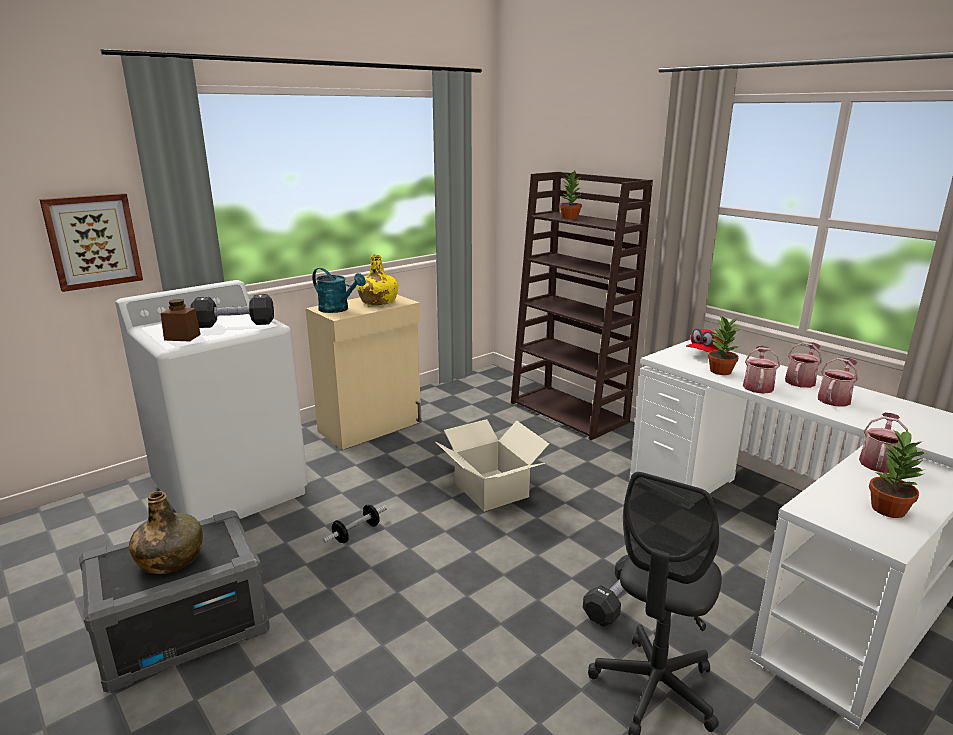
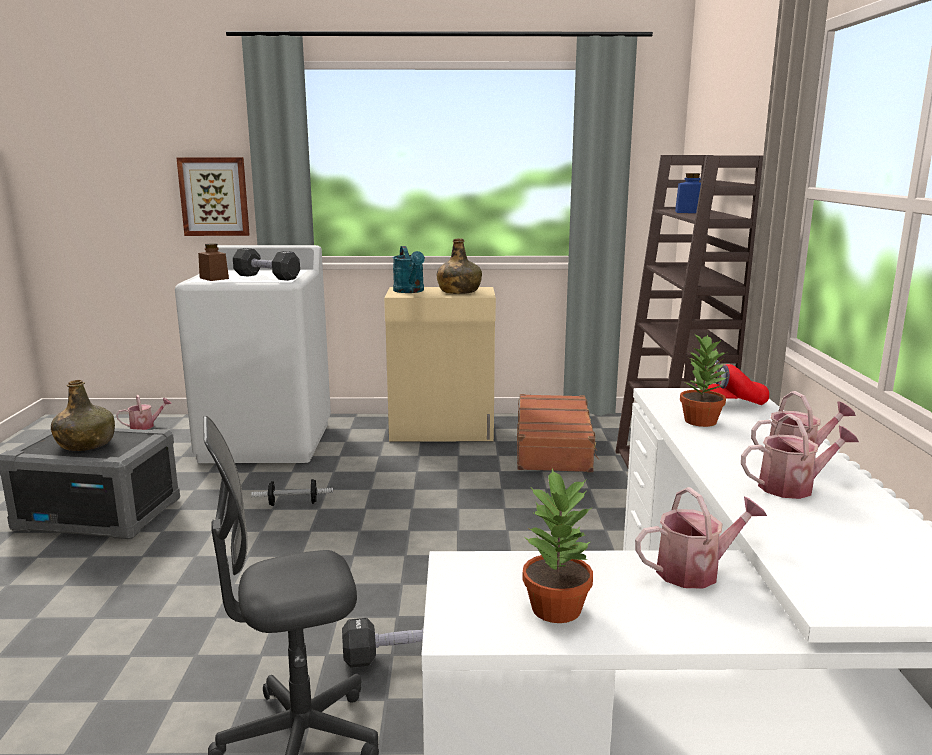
camera: 40 degrees right, 5 degrees down
yellow bottle [357,255,398,306] -> green bottle [436,238,482,294]
cardboard box [436,419,549,512] -> none
potted plant [559,171,582,219] -> blue jar [675,173,701,213]
watering can [743,346,780,394] -> watering can moved to [116,395,172,430]
none -> brown suitcase [517,394,599,472]

